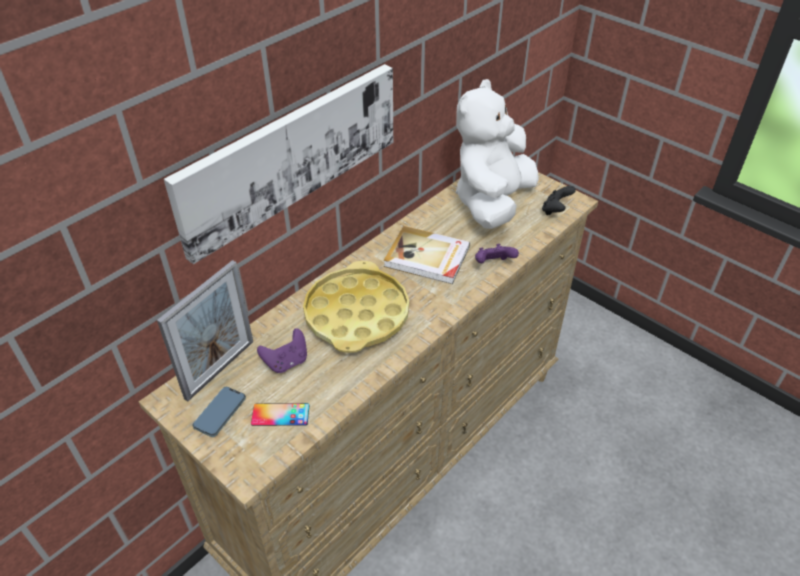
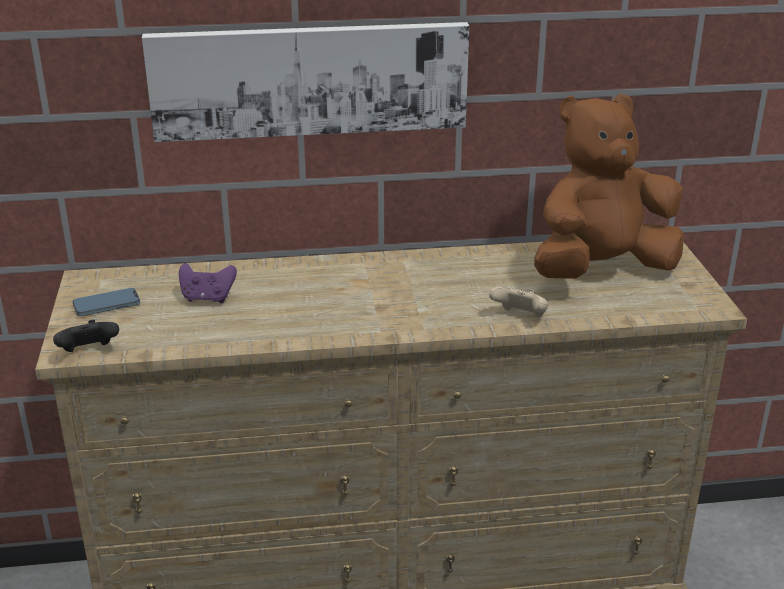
camera: 40 degrees right, 15 degrees down
picture frame [157,260,253,401] -> none
phone [251,403,309,426] -> none
yellow tray [303,261,409,353] -> none
book [384,226,470,284] -> none
white plush toy [456,79,539,229] -> brown plush toy [534,94,684,279]
purple game controller [475,244,519,263] -> beige game controller [489,287,548,318]
black game controller [542,186,576,215] -> black game controller moved to [53,320,119,352]

